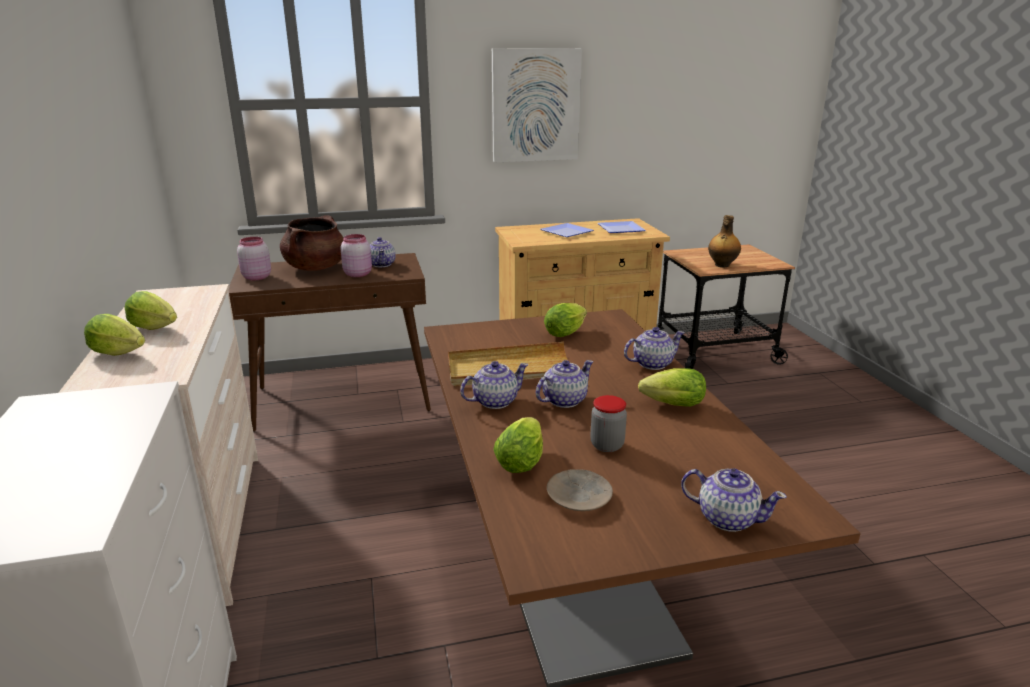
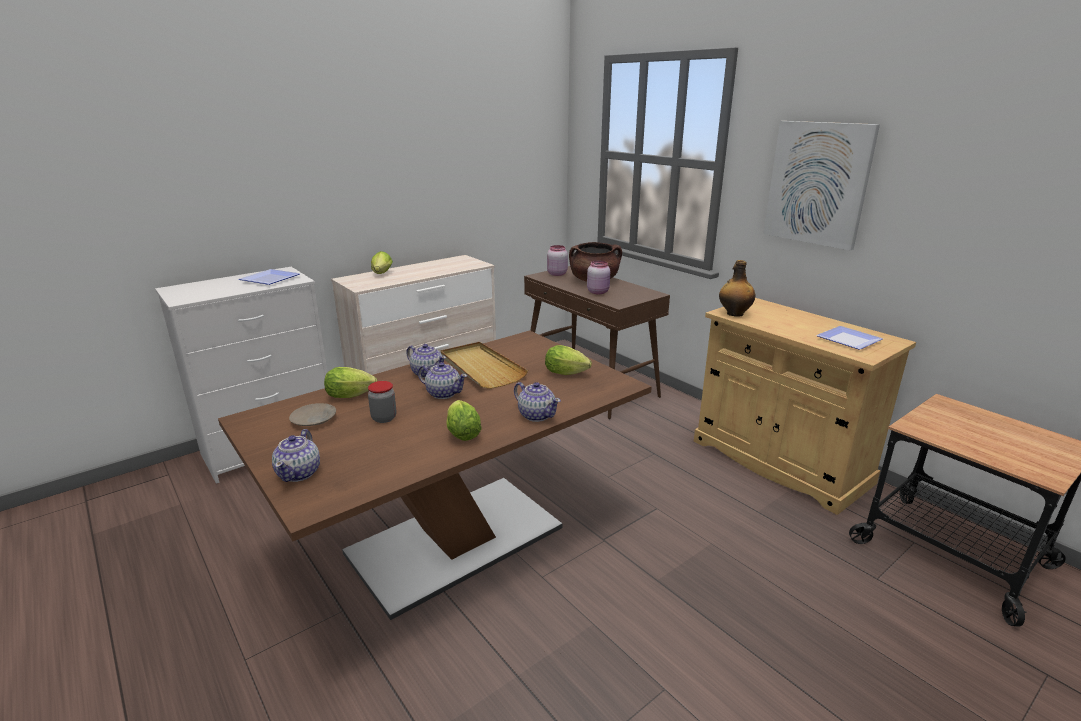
camera: 65 degrees right, 0 degrees up
lettuce [124,291,177,330] -> none
teapot [370,237,396,267] -> none
plate [540,223,594,237] -> plate moved to [239,269,300,285]
bottle [708,215,741,268] -> bottle moved to [719,260,756,317]

